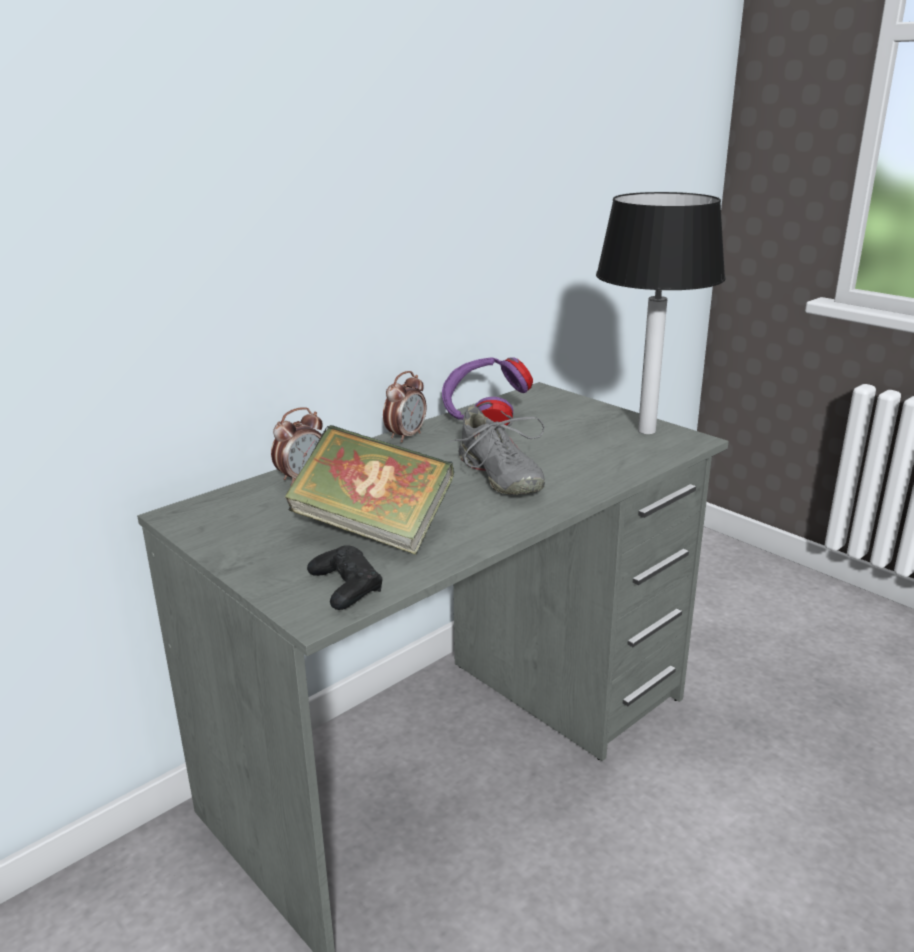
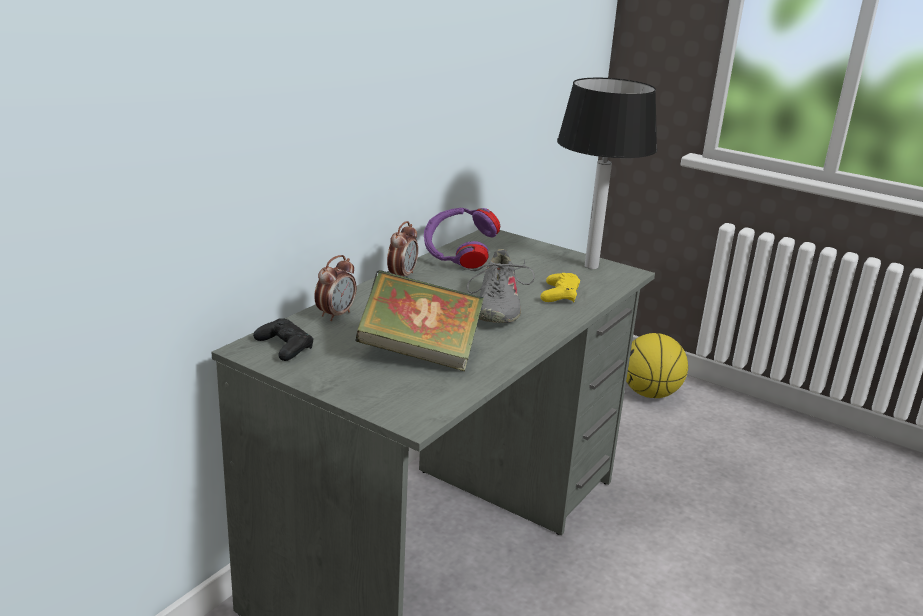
camera: 15 degrees left, 0 degrees up
black game controller [307,545,383,610] -> black game controller moved to [253,318,313,361]
grey shoe [445,406,545,495] -> grey shoe turned 45 degrees clockwise [463,249,535,323]
none -> yellow game controller [540,273,580,302]
none -> basketball [626,333,688,398]

